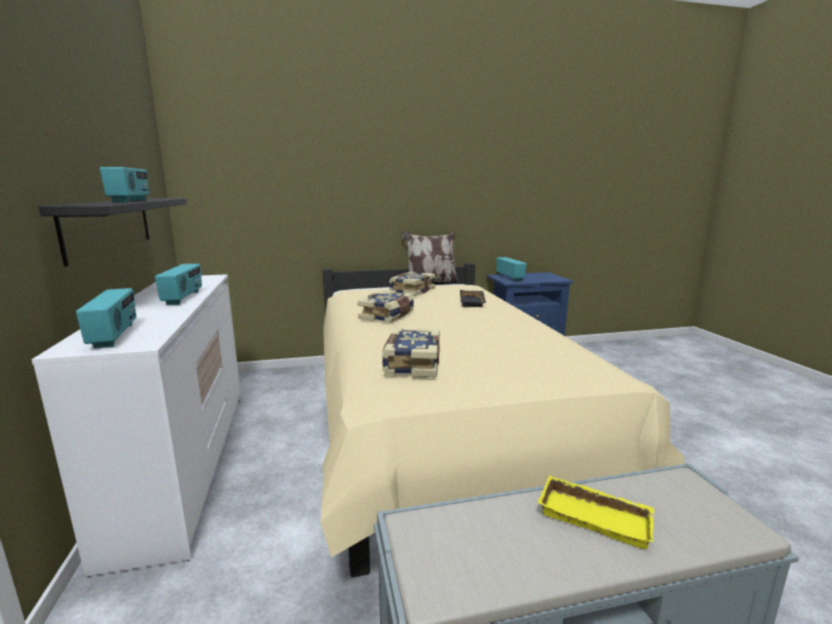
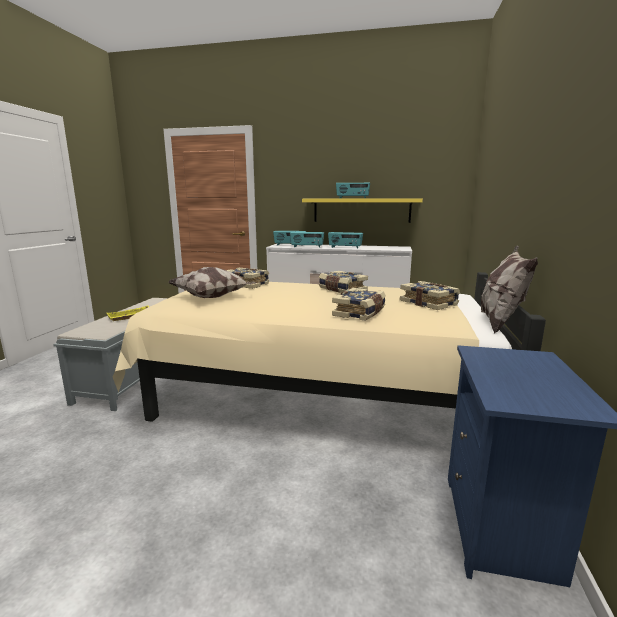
camera: 115 degrees right, 0 degrees up
black shelf [39,198,187,267] -> yellow shelf [302,198,423,223]
black tray [460,290,486,307] -> book [332,288,386,321]
radio [496,257,527,281] -> radio moved to [290,232,324,248]
none -> pillow [169,267,257,298]

